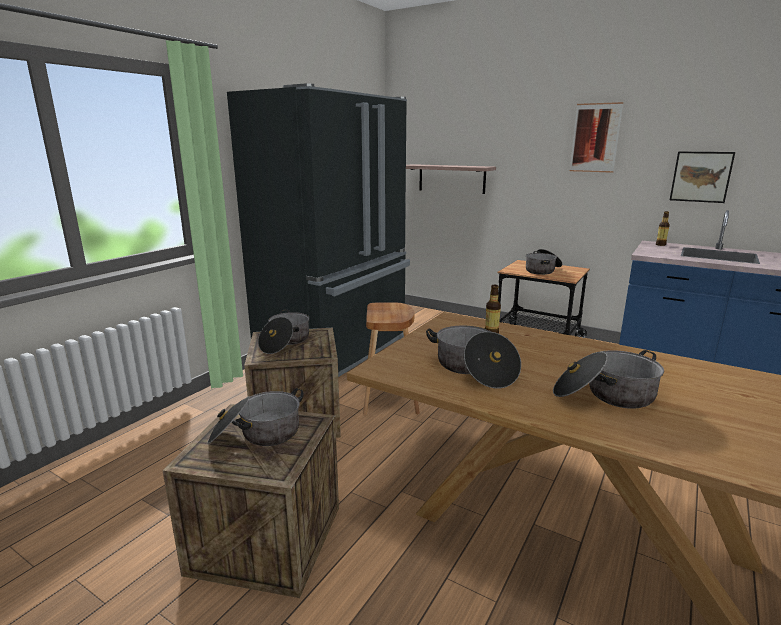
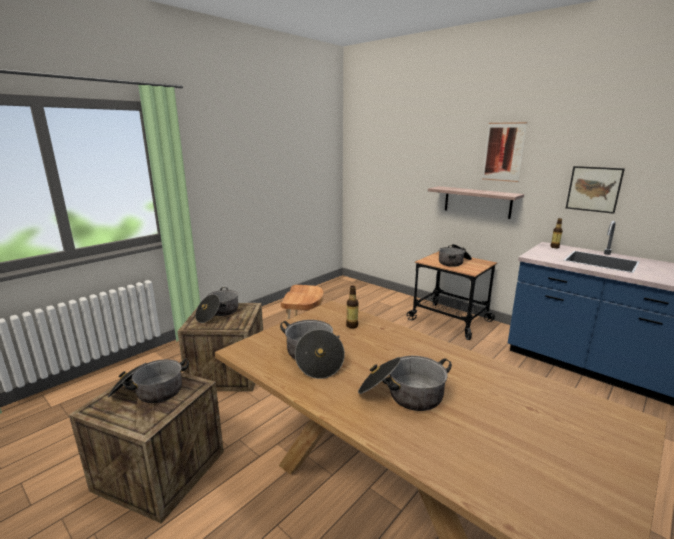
camera: 10 degrees right, 0 degrees up
black fridge [227,83,410,377] -> none
shelf [406,164,496,194] -> shelf moved to [428,186,524,219]

